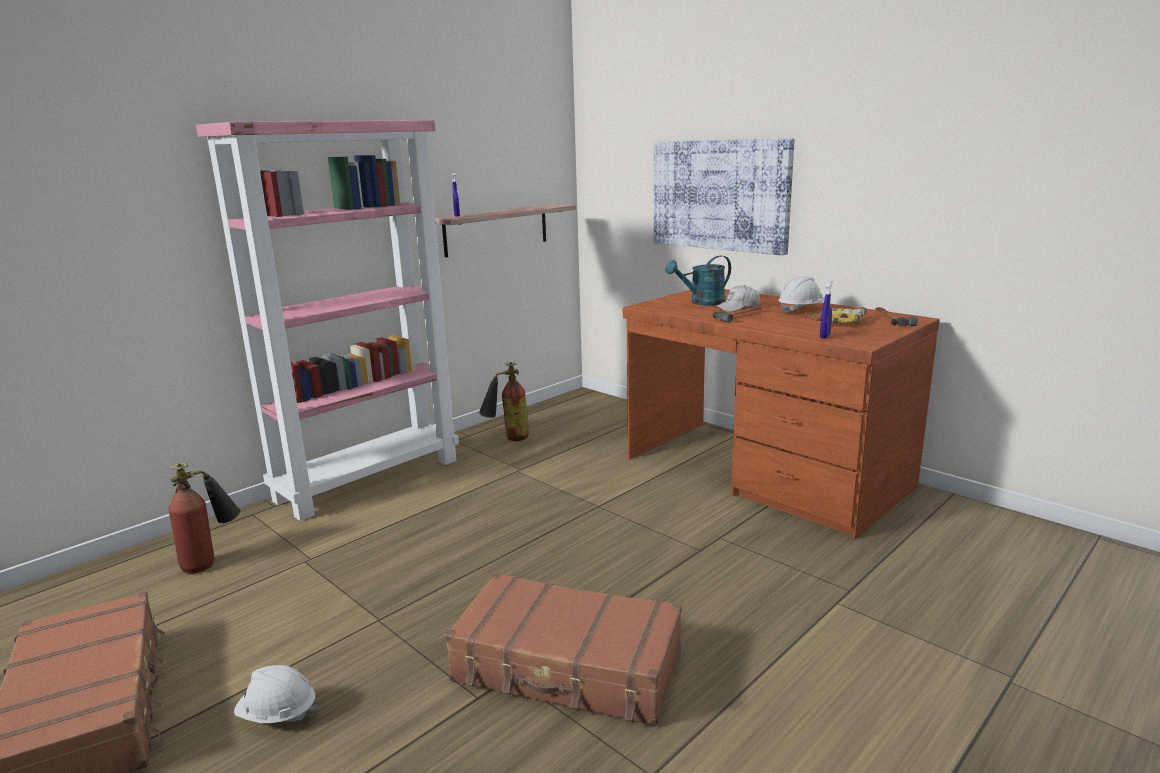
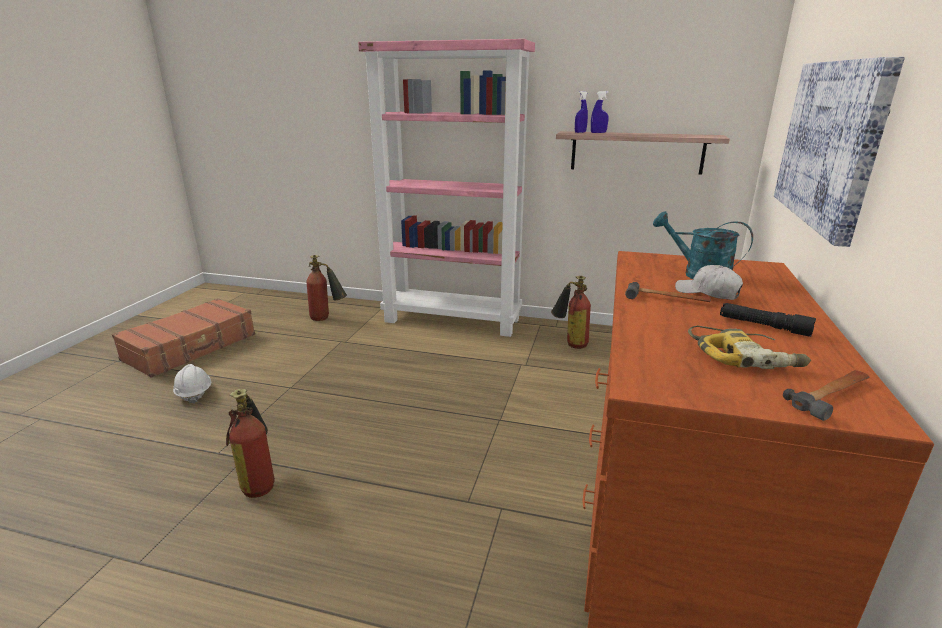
camera: 60 degrees right, 5 degrees up
brown suitcase [445,573,682,726] -> fire extinguisher [226,389,275,498]
white hard hat [779,276,825,313] -> black flashlight [720,303,816,337]
blue spray bottle [820,281,832,339] -> blue spray bottle moved to [591,91,609,133]

